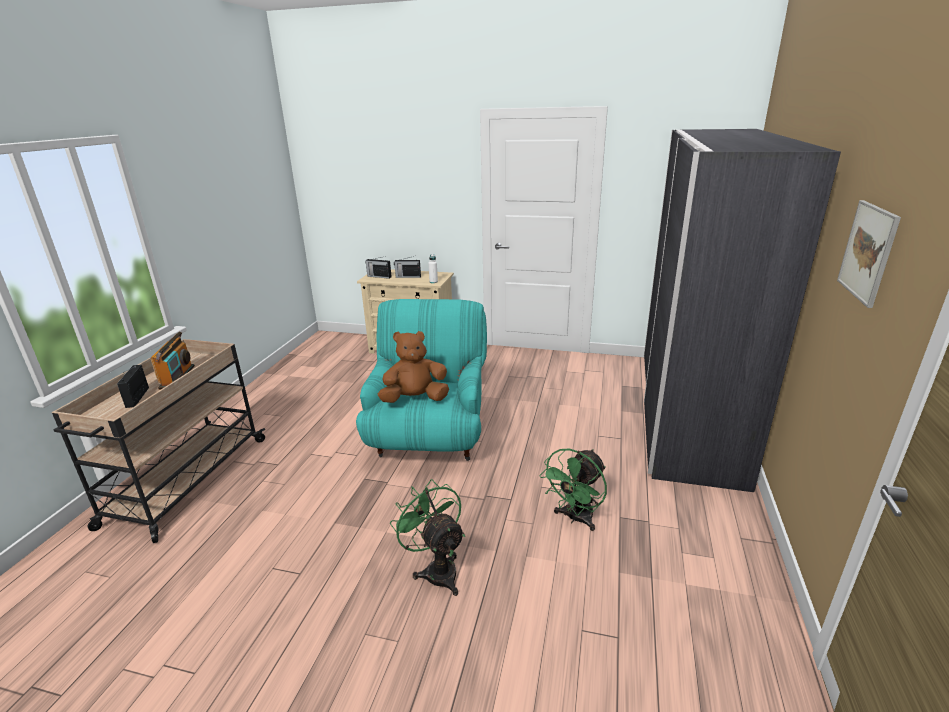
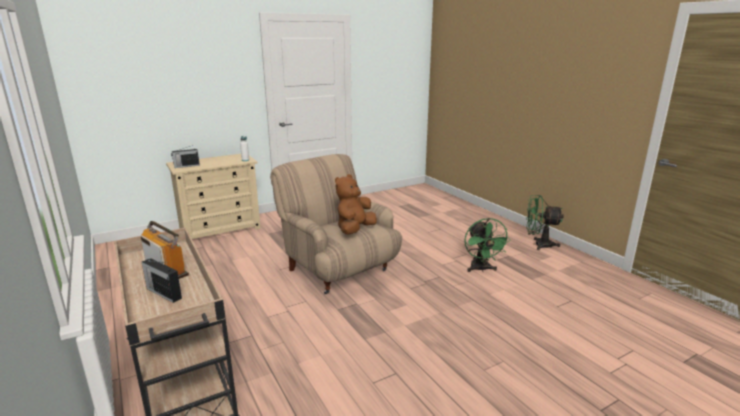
camera: 45 degrees left, 5 degrees down
turquoise armchair [356,299,487,461] -> beige armchair [270,154,402,295]
green fan [390,479,465,596] -> green fan moved to [526,195,564,250]
radio [394,256,421,278] -> none
grey wardrobe [644,129,841,492] -> none
picture [837,200,901,308] -> none

